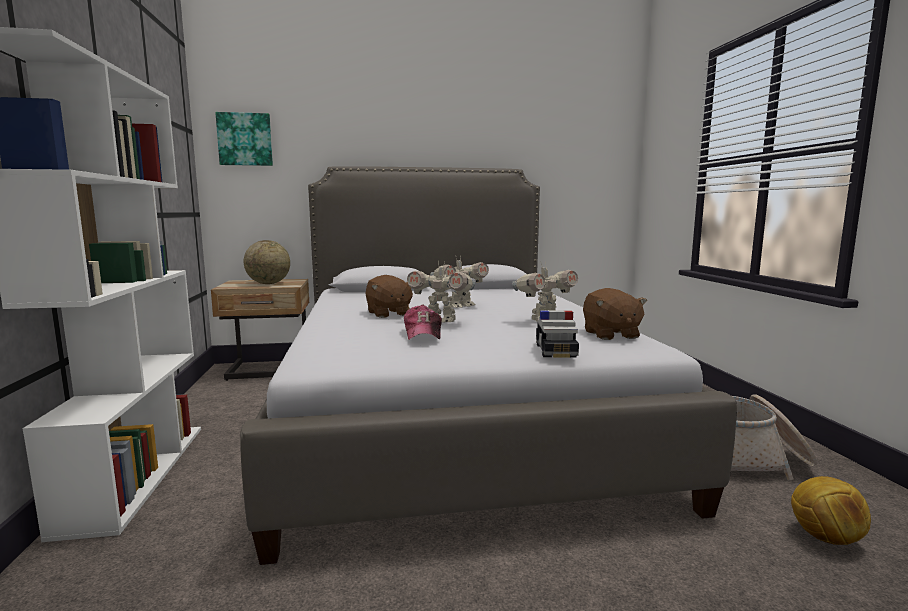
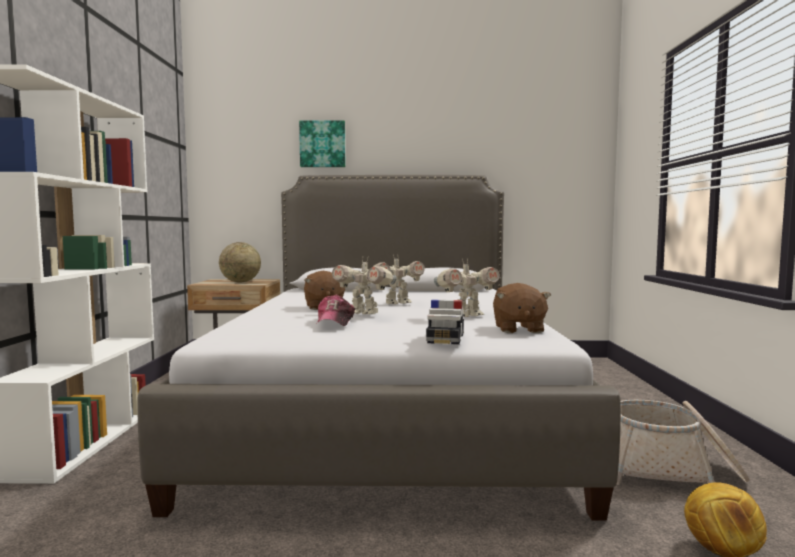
camera: 10 degrees right, 5 degrees down
picture [215,112,273,166] -> picture moved to [299,120,345,167]

